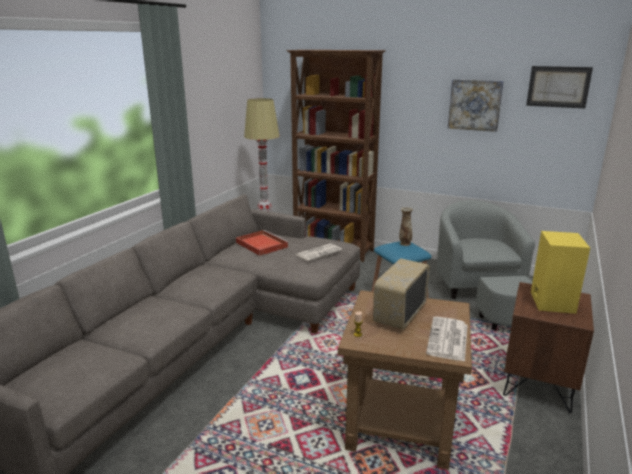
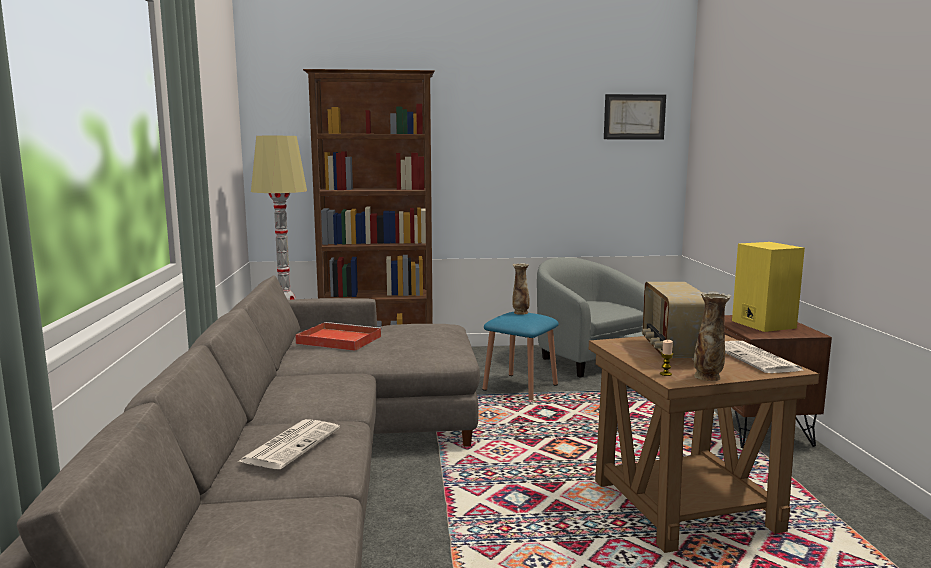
camera: 30 degrees left, 10 degrees down
newspaper [296,243,342,261] -> newspaper moved to [238,419,340,469]
picture [448,79,504,132] -> none
none -> vase [694,291,731,381]

